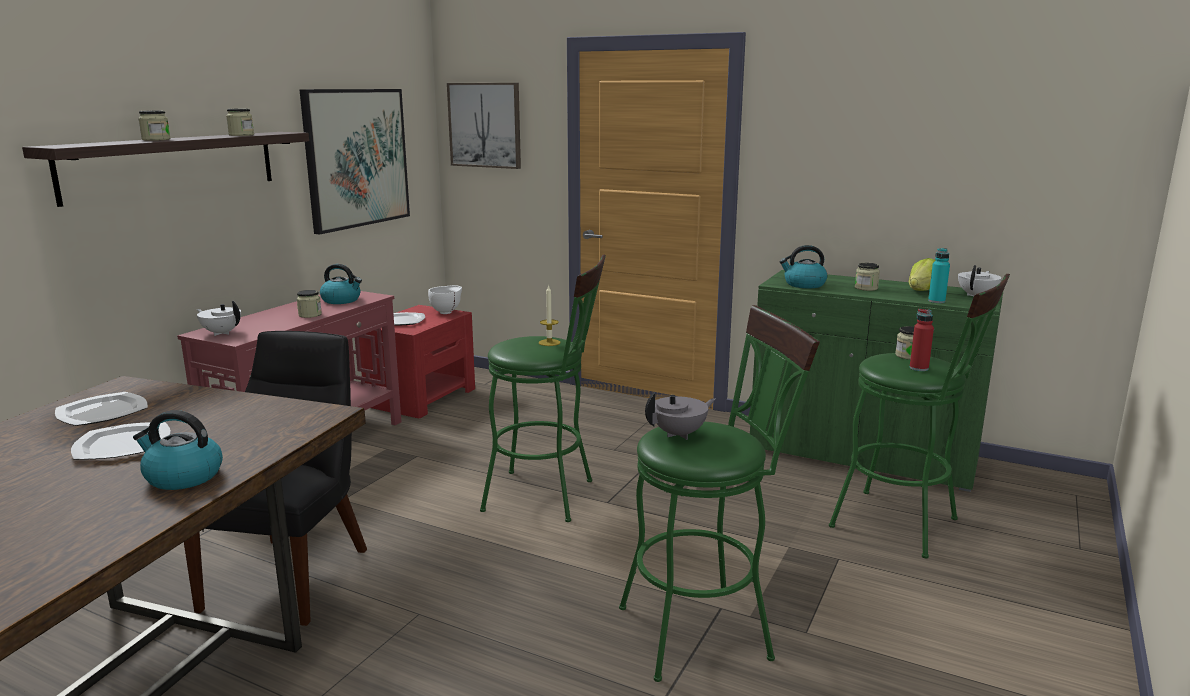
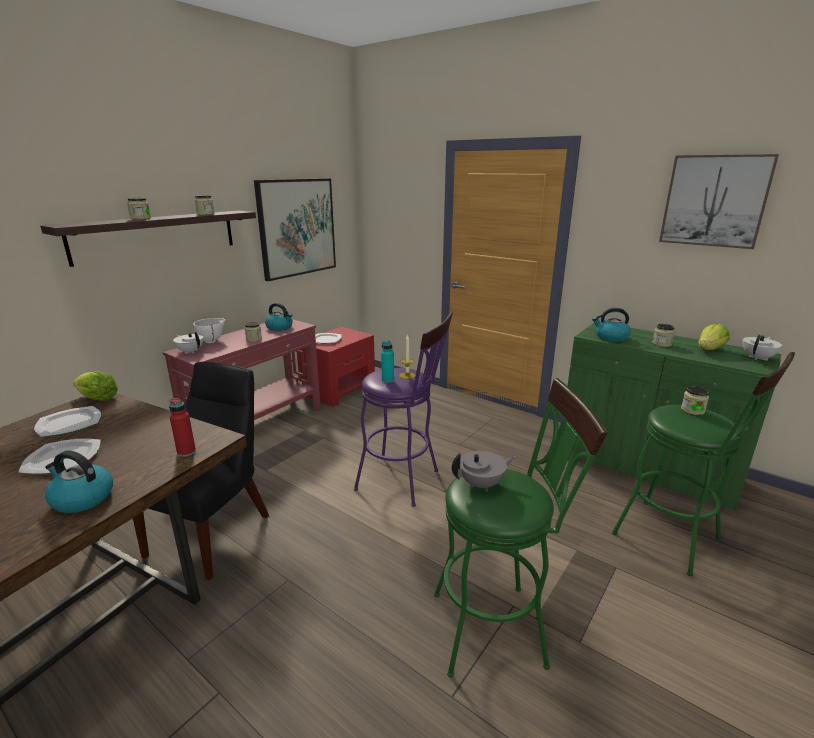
camera: 10 degrees right, 5 degrees up
white bowl [428,285,462,314] -> white bowl moved to [193,318,225,343]
picture [447,83,521,169] -> picture moved to [659,154,779,249]
green stool [480,255,606,522] -> purple stool [354,312,453,507]
red bottle [910,309,934,371] -> red bottle moved to [169,398,196,457]
turquoise bottle [928,248,950,303] -> turquoise bottle moved to [381,340,394,383]
none -> lettuce [73,371,118,401]

